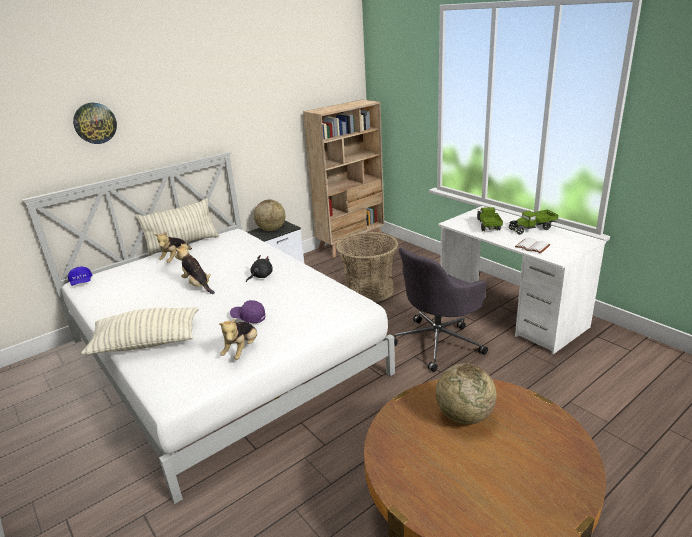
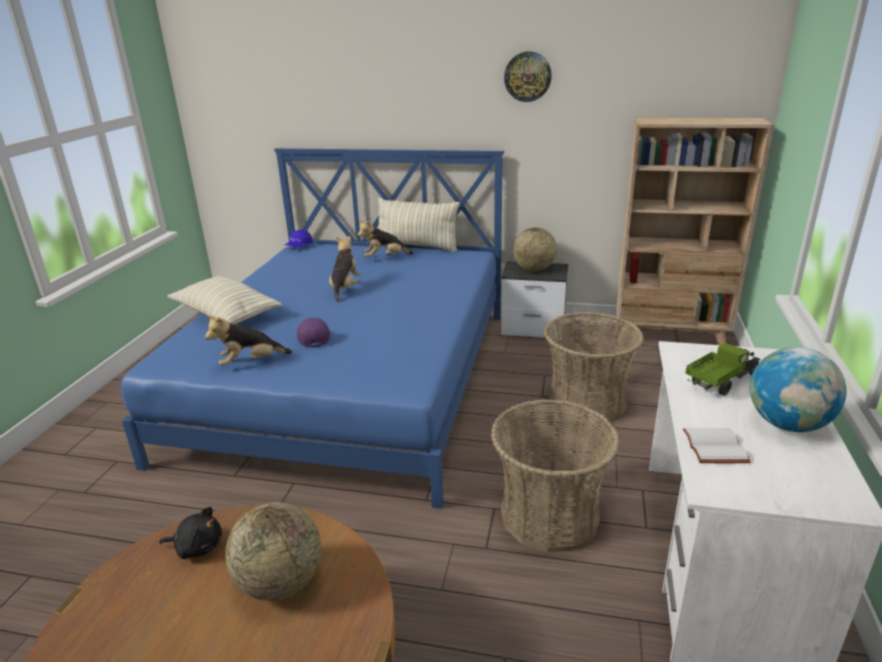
camera: 50 degrees right, 0 degrees up
white bed [22,152,395,504] -> blue bed [121,148,504,509]
wall clock [73,103,117,144] -> wall clock moved to [504,51,552,102]
black plush toy [246,255,273,282] -> black plush toy moved to [159,507,222,559]
grey office chair [394,247,488,372] -> basket [491,399,620,552]
toy truck [508,210,559,235] -> globe [750,347,846,432]

